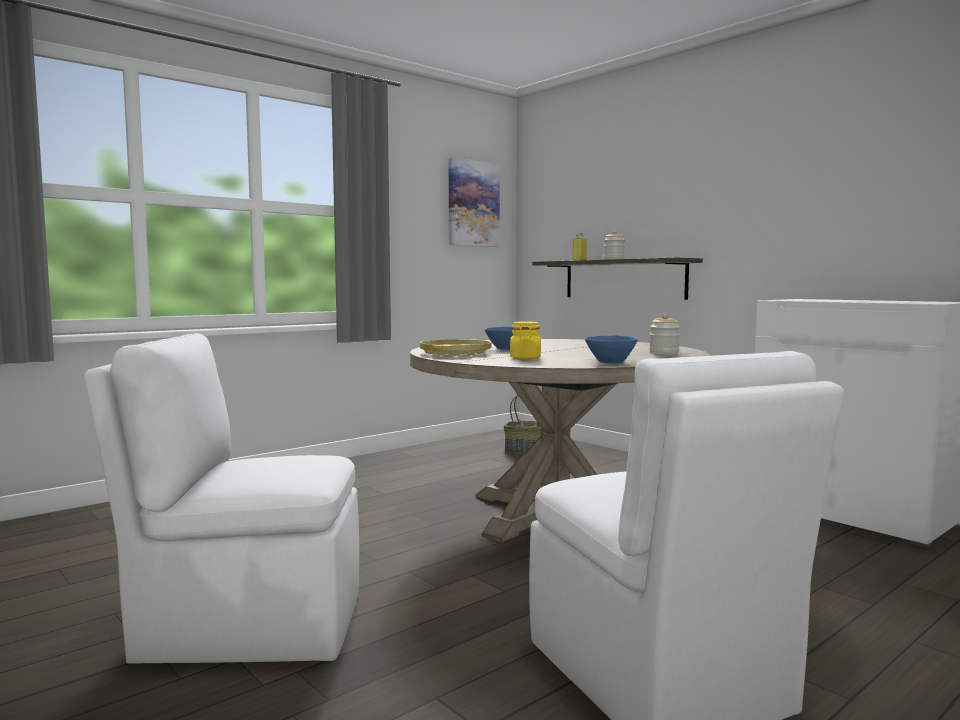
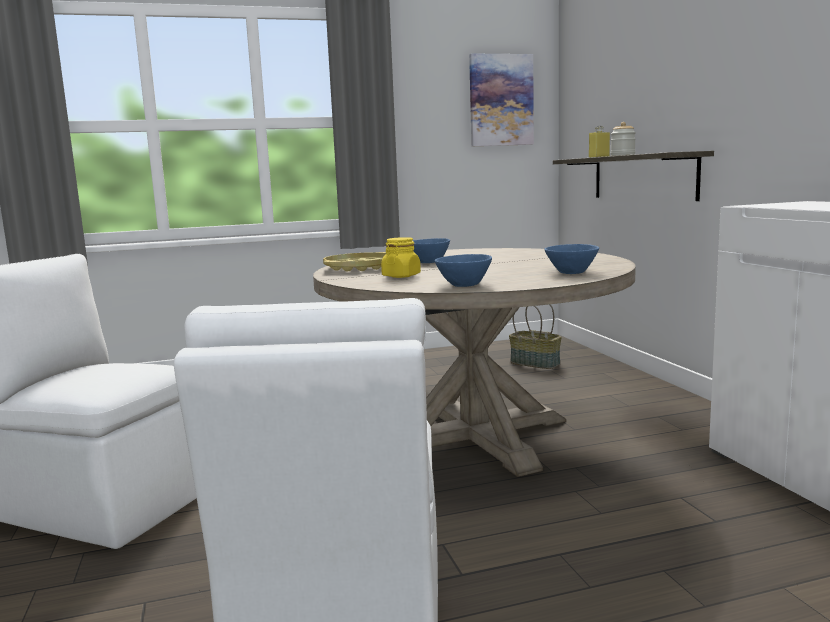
camera: 25 degrees right, 5 degrees up
jar [649,314,680,355] -> blue bowl [544,244,599,274]

